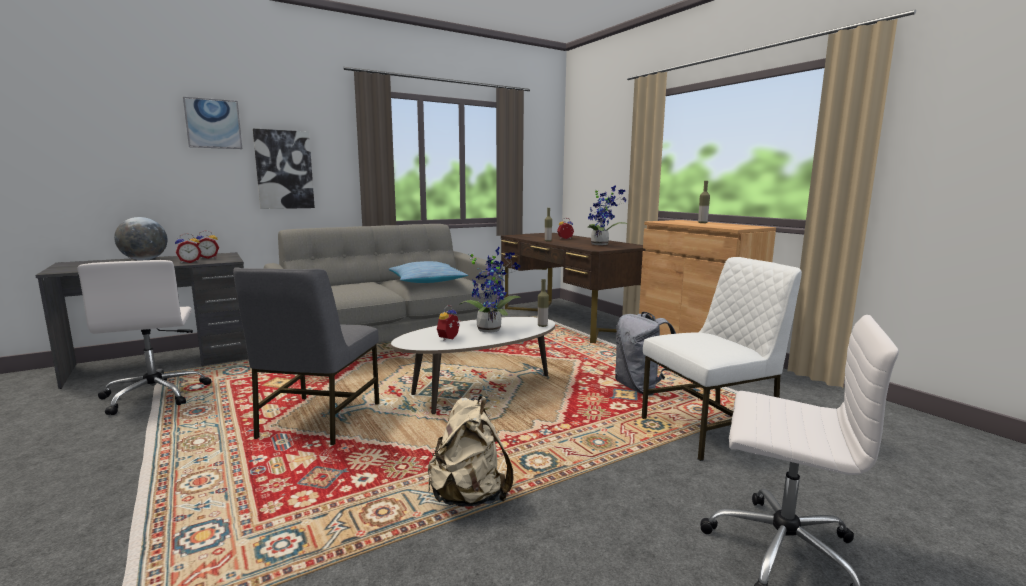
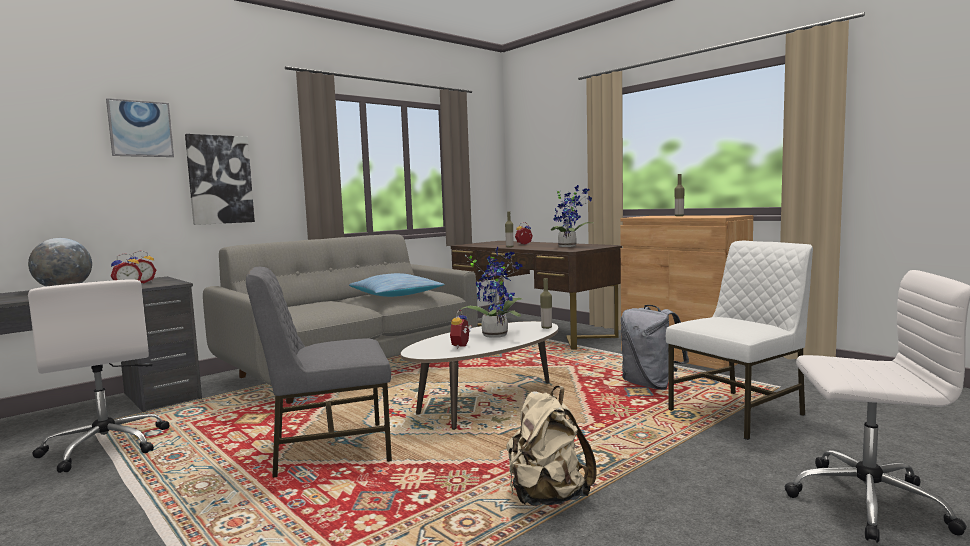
camera: 10 degrees left, 5 degrees down
grey chair [233,267,379,445] -> grey chair turned 75 degrees clockwise [246,267,392,478]

